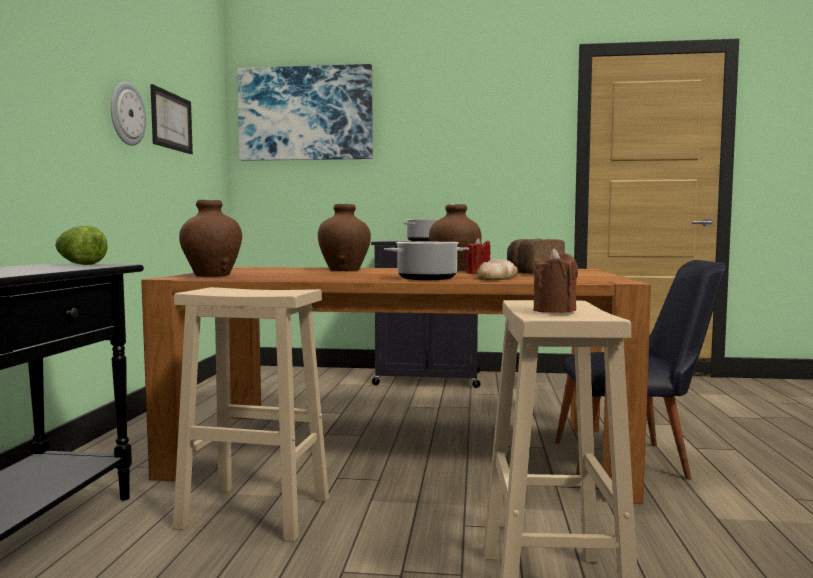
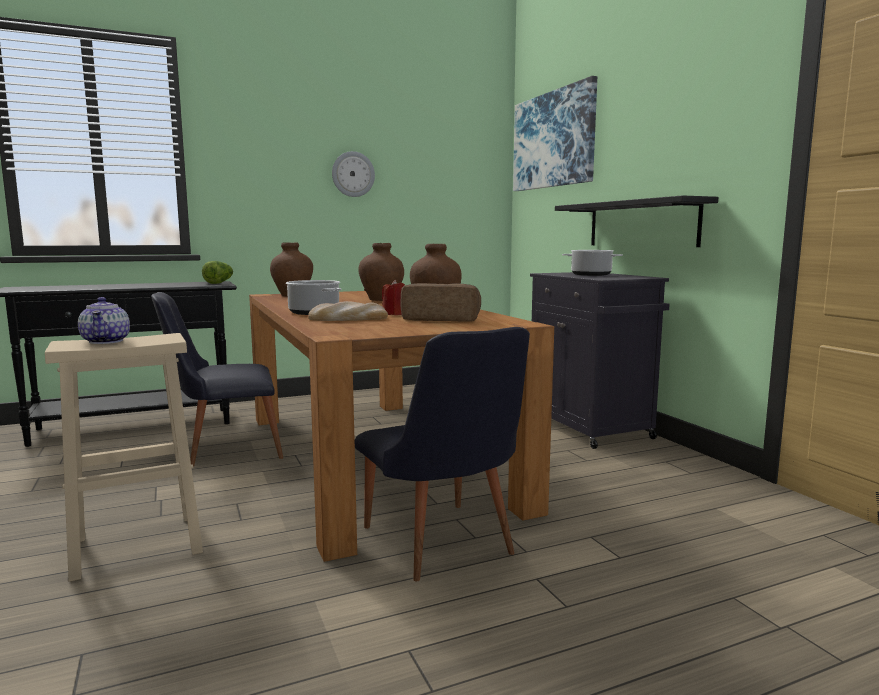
camera: 60 degrees right, 5 degrees up
picture [150,84,193,154] -> none
beige stool [173,287,329,542] -> black chair [151,292,283,467]
brown candle [533,248,578,313] -> teapot [78,297,130,344]
none -> black shelf [555,195,718,247]

